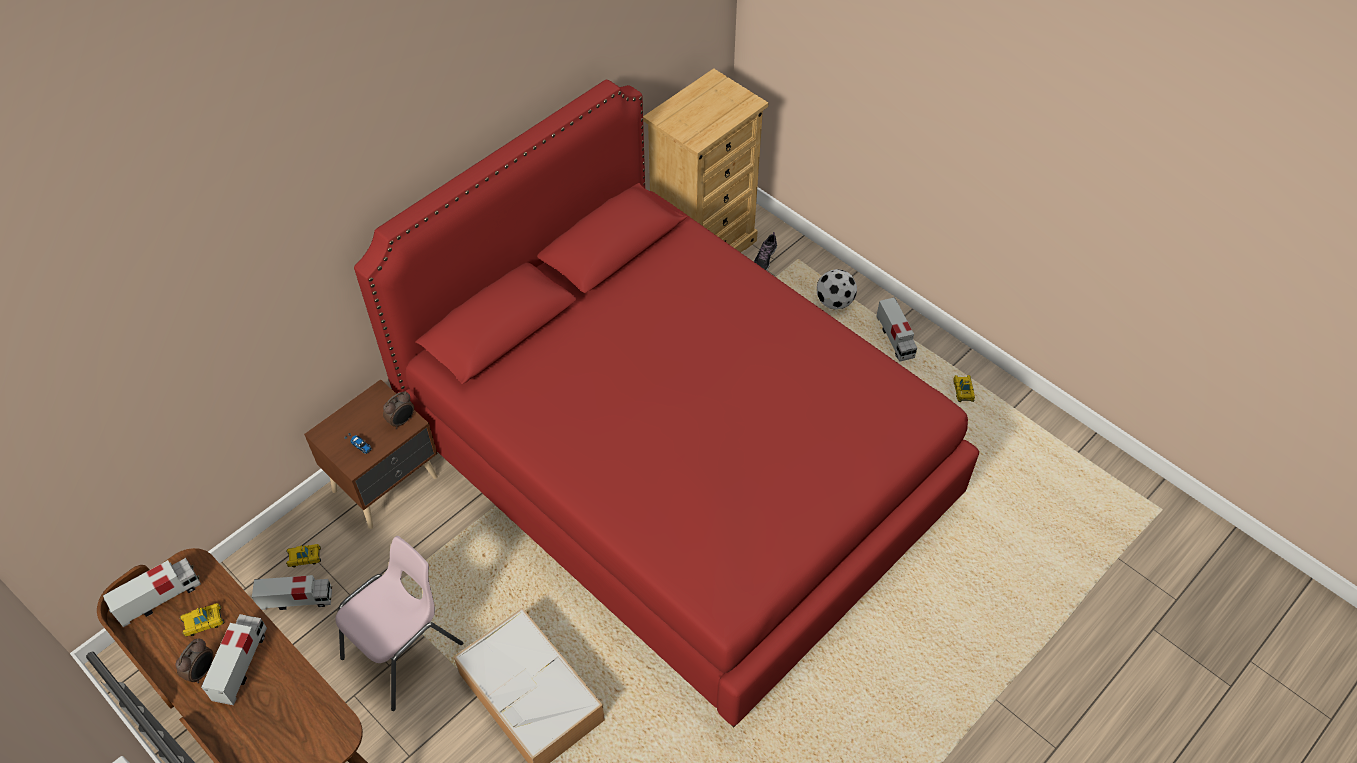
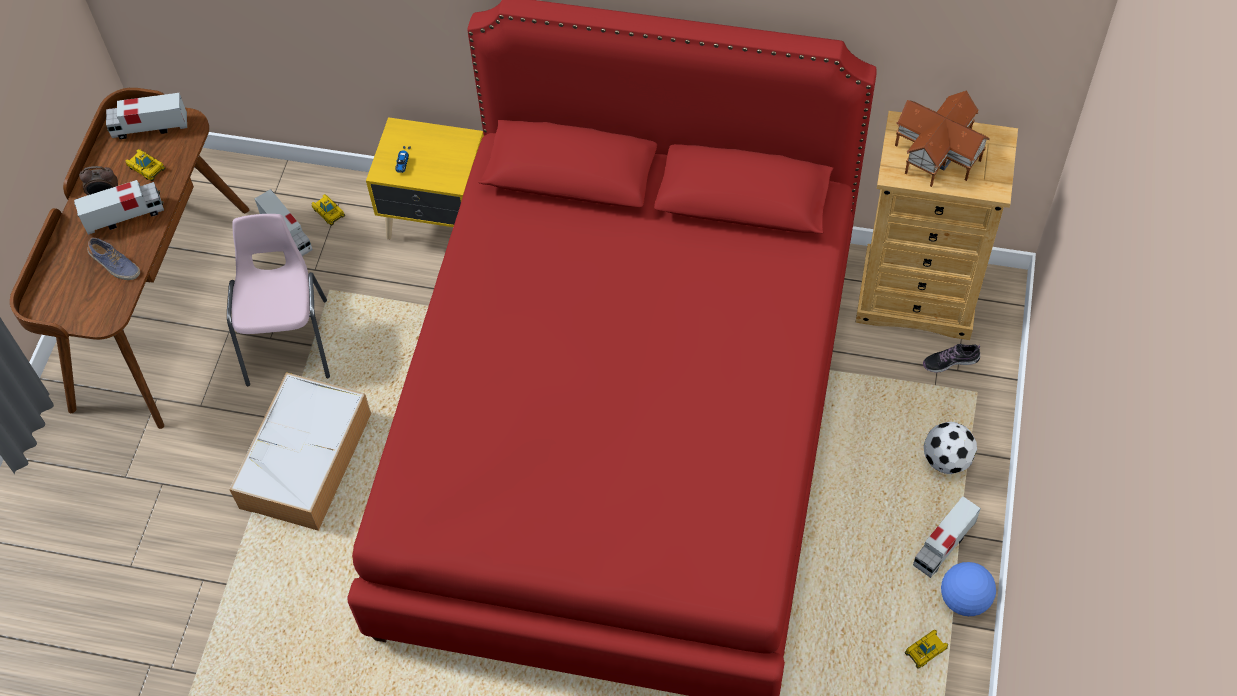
camera: 60 degrees right, 5 degrees up
toy truck [103,558,201,627] -> toy truck turned 150 degrees clockwise [106,93,187,139]
brown nightstand [304,379,438,529] -> yellow nightstand [366,117,484,240]
pink chair [336,536,463,711] -> pink chair turned 105 degrees counterclockwise [227,214,330,386]
alarm clock [383,391,414,429] -> none
none -> shoe [87,238,140,280]
none -> toy house [895,90,990,187]
none -> football [941,562,996,616]

